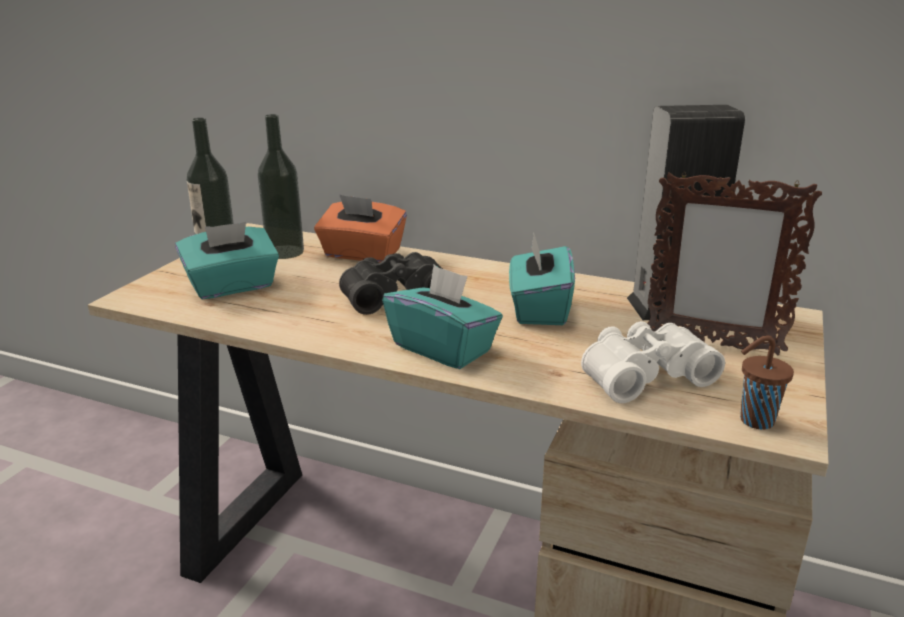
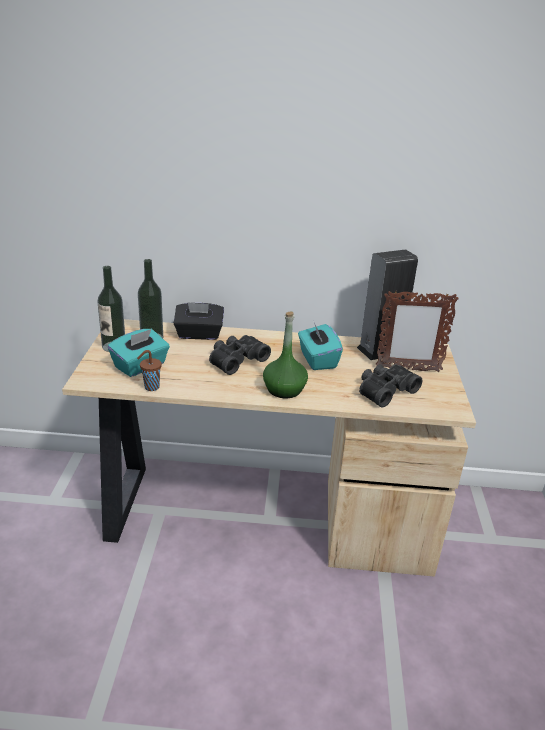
camera: 20 degrees left, 5 degrees up
orange tissue box [314,194,407,263] -> black tissue box [174,302,224,340]
turquoise tissue box [382,265,503,369] -> green bottle [263,312,308,398]
white binoculars [581,321,725,403] -> black binoculars [359,364,422,407]
brown cup [740,336,794,430] -> brown cup moved to [137,350,162,391]

